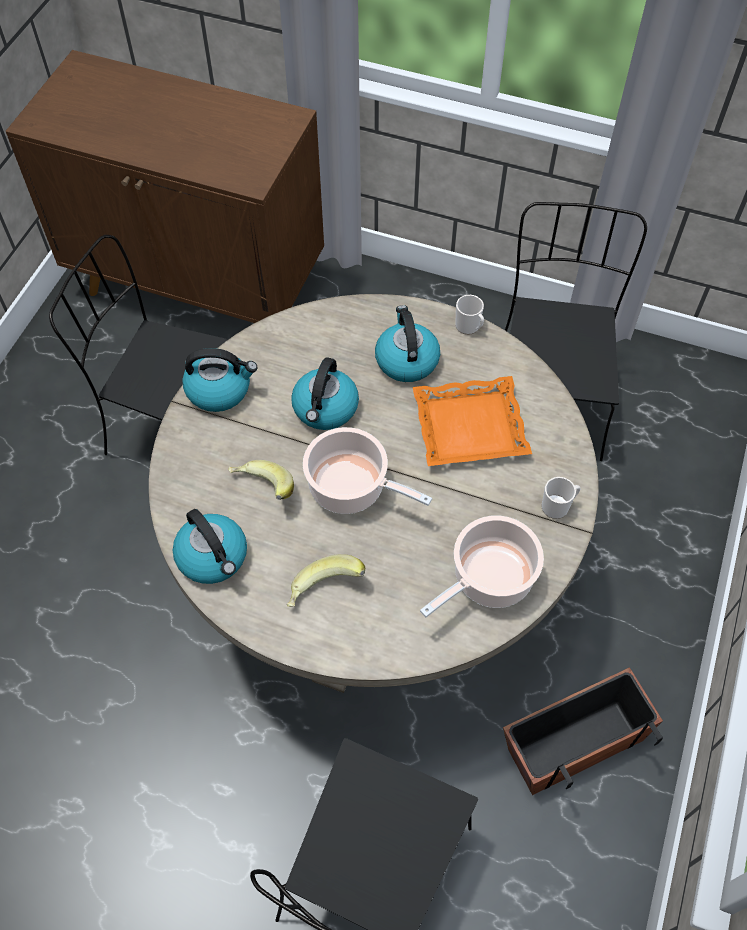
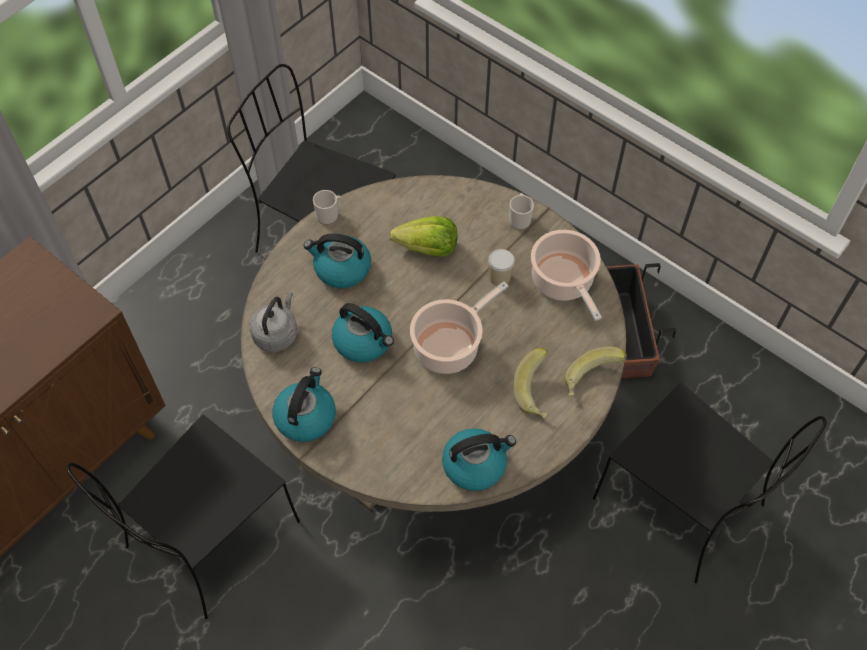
camera: 70 degrees left, 0 degrees up
banana [228,460,294,500] -> banana moved to [565,346,627,396]
orange tray [413,376,532,466] -> lettuce [390,216,458,257]
none -> grey kettle [250,292,297,352]
none -> cup [488,249,515,286]

